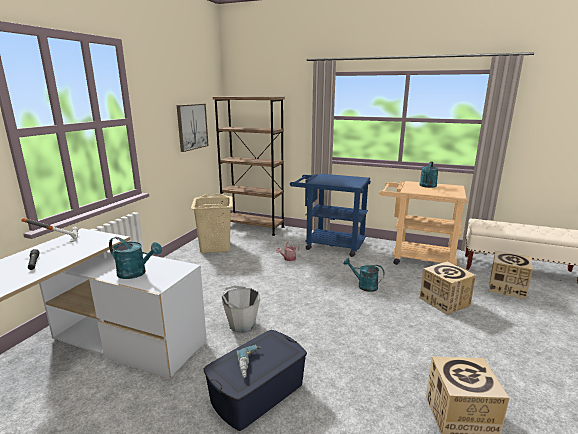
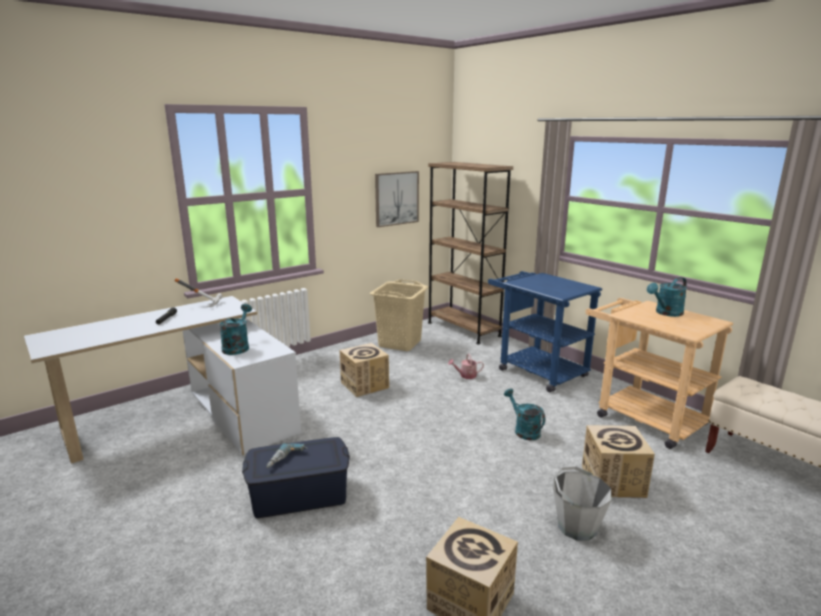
camera: 30 degrees right, 0 degrees up
turquoise watering can [109,237,162,279] -> turquoise watering can turned 135 degrees counterclockwise [220,304,252,355]
grey bucket [222,285,260,333] -> grey bucket moved to [553,467,612,540]
cardboard box [489,251,533,299] -> cardboard box moved to [340,343,389,397]

